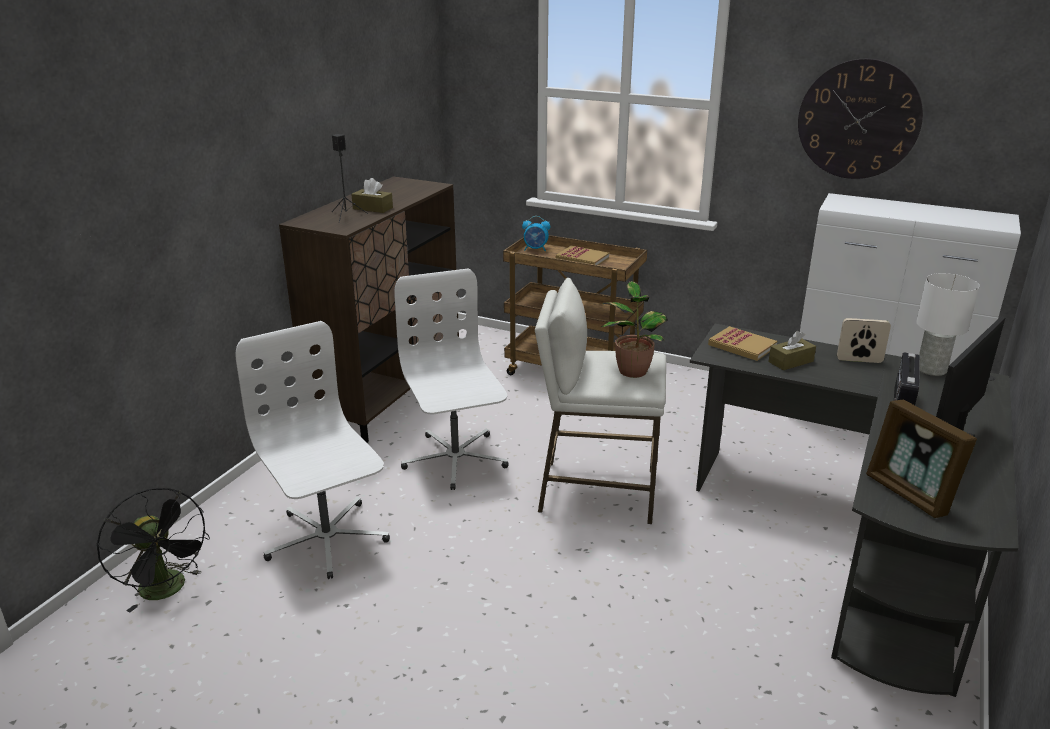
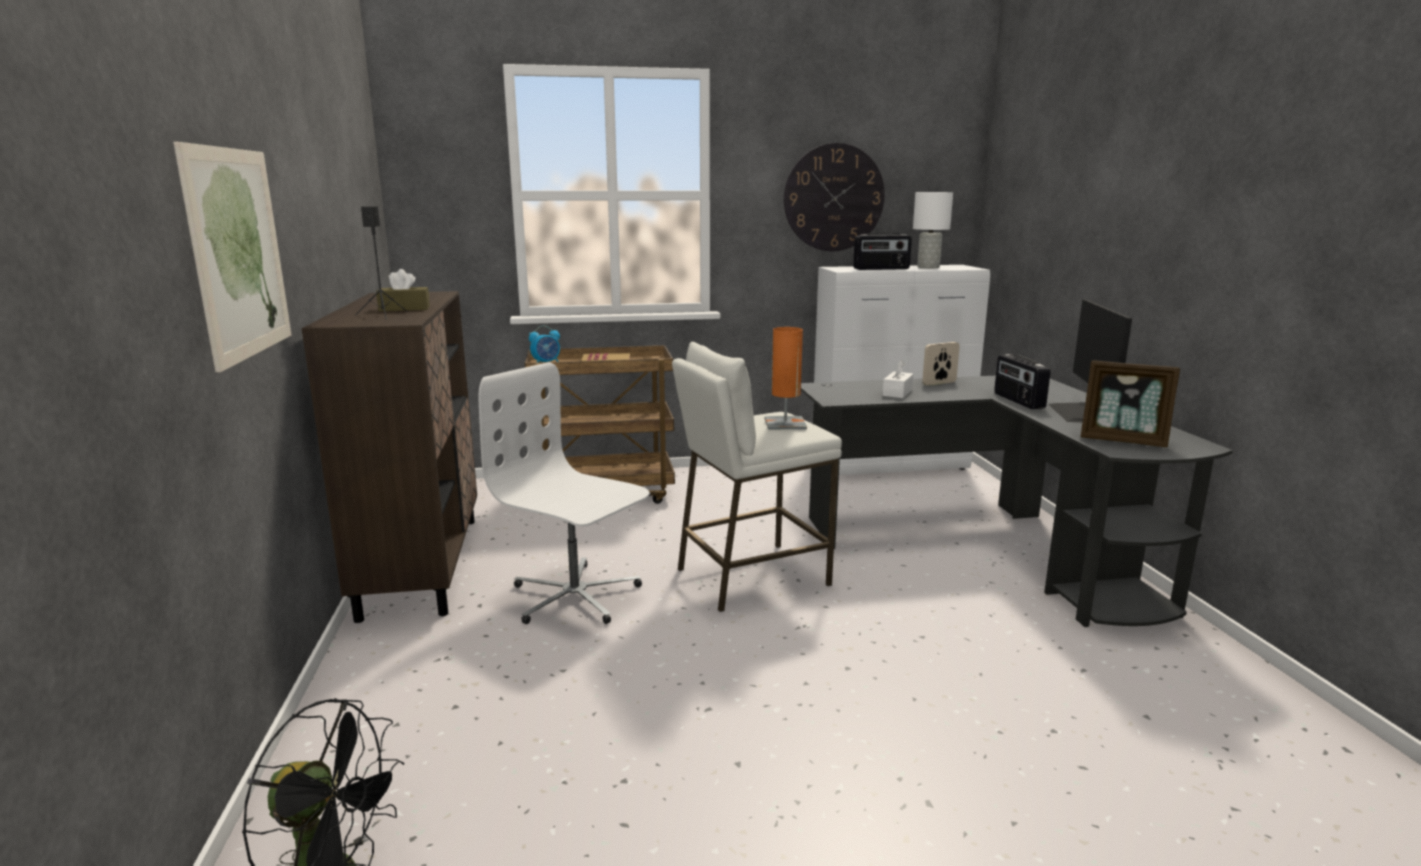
camera: 35 degrees left, 10 degrees down
white office chair [235,321,390,579] -> none
potted plant [600,281,668,378] -> orange table lamp [765,327,807,430]
book [708,326,777,361] -> none
brown tissue box [768,331,816,370] -> white tissue box [882,360,913,398]
white table lamp [916,273,980,376] -> white table lamp moved to [913,192,953,268]
none -> picture [174,142,291,373]
none -> radio [853,233,912,270]

